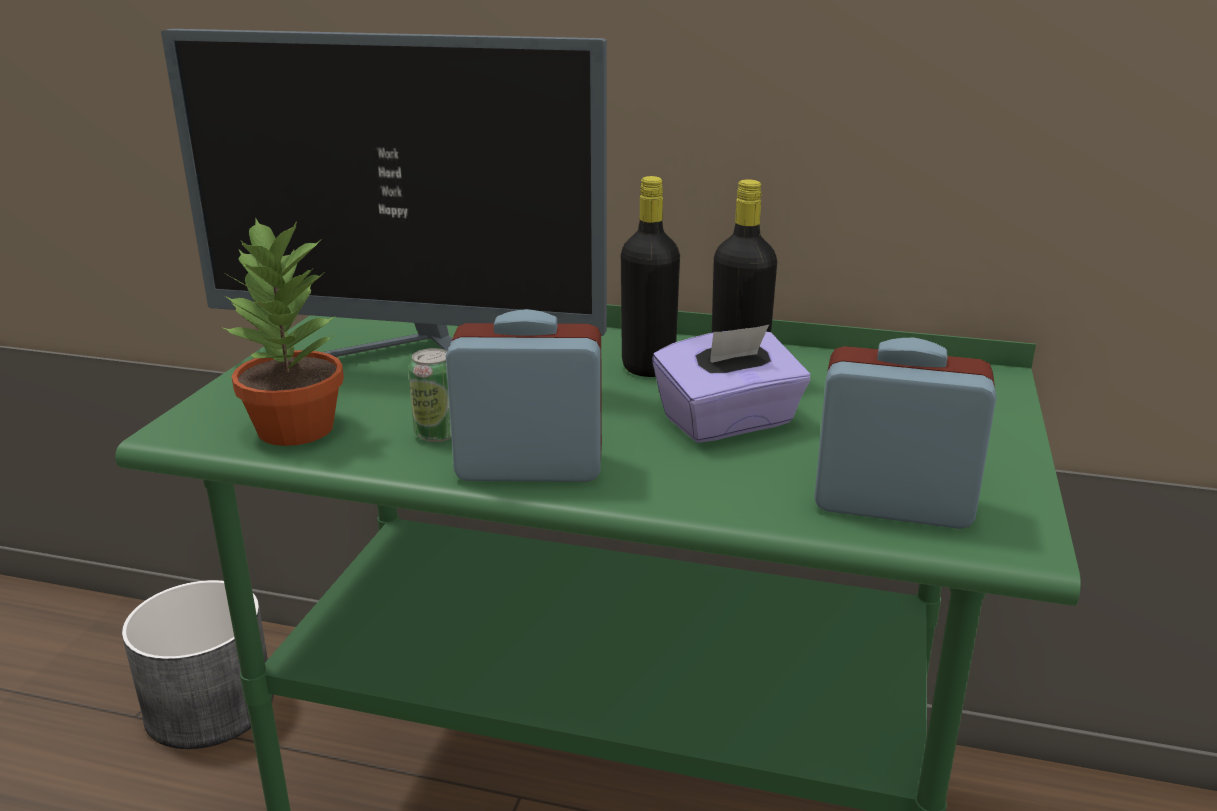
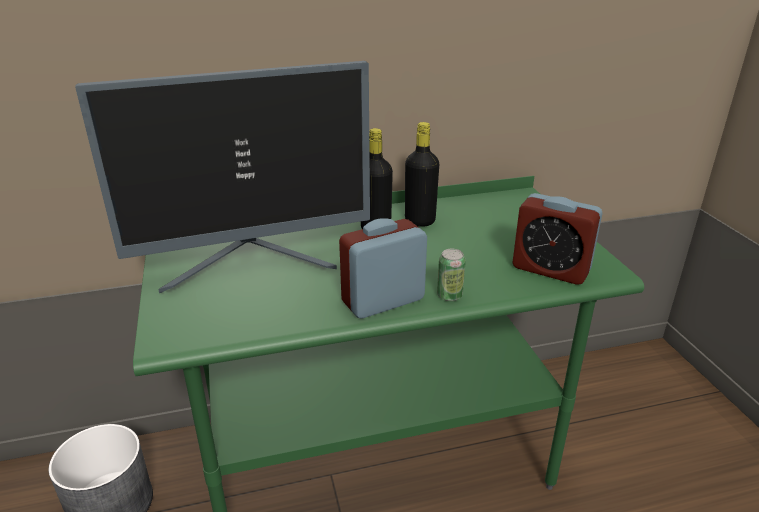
camera: 30 degrees left, 5 degrees up
potted plant [221,218,344,446] -> none
can [408,348,451,442] -> can moved to [437,249,466,301]
purple tissue box [652,325,811,443] -> none
alarm clock [814,338,997,529] -> alarm clock turned 135 degrees counterclockwise [513,193,603,285]

